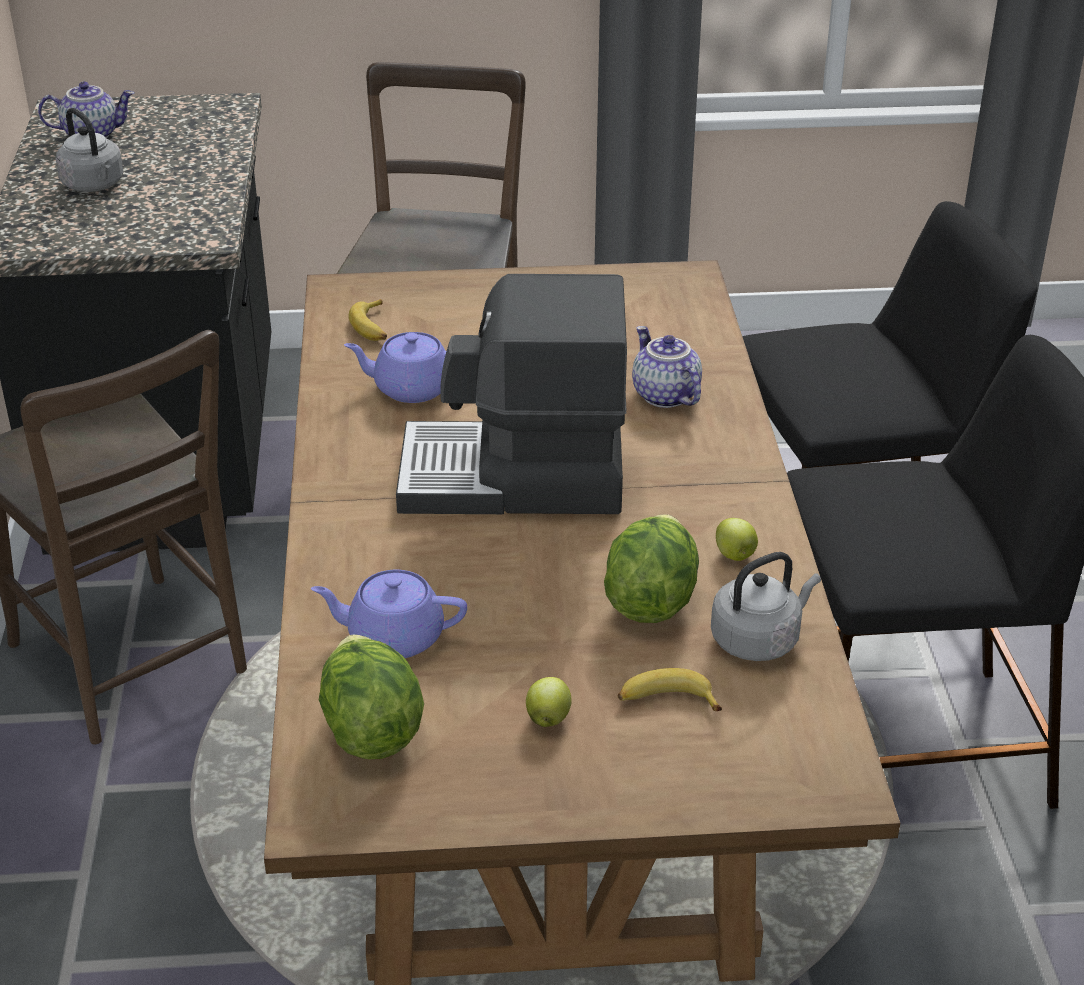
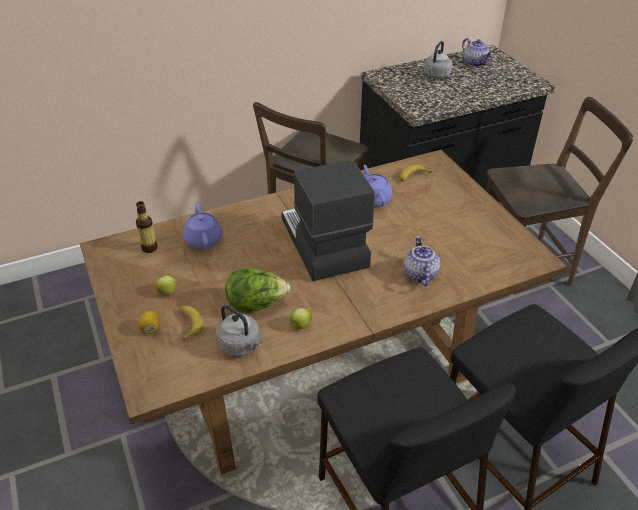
camera: 70 degrees right, 5 degrees up
lettuce [319,634,424,759] -> bottle [136,201,158,253]
teapot [632,326,702,408] -> teapot turned 45 degrees counterclockwise [403,236,440,286]
none -> lemon [138,311,161,334]

